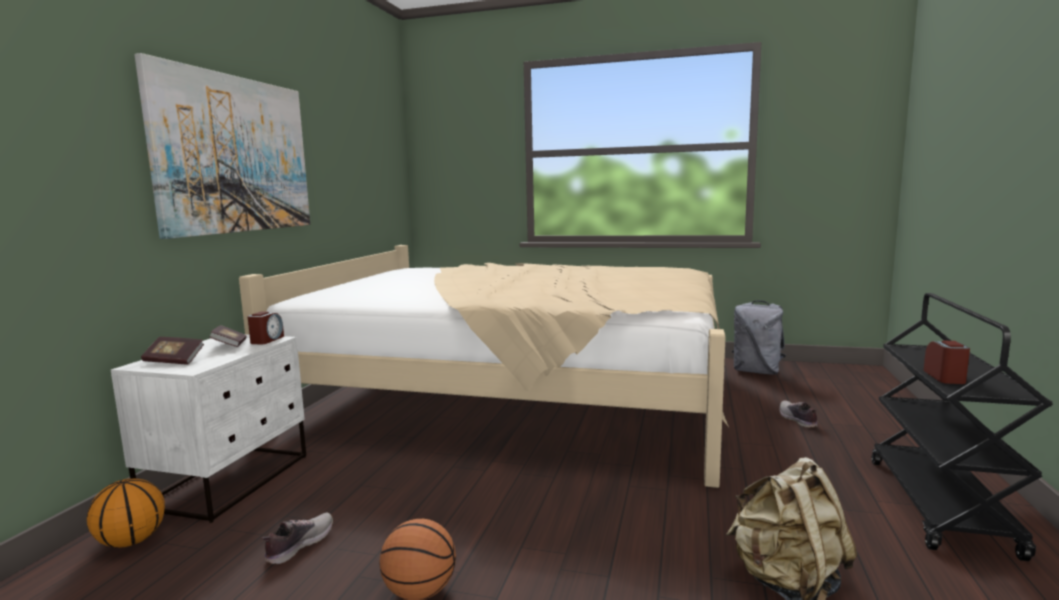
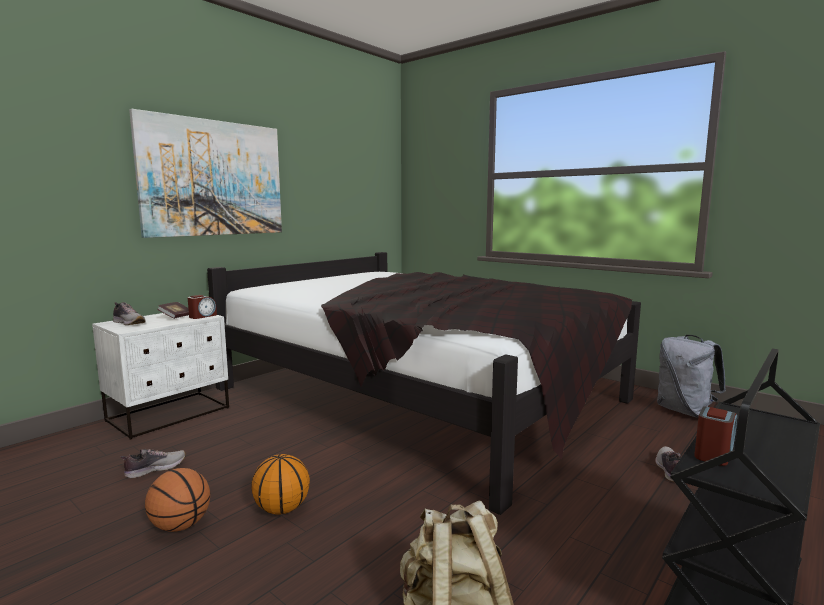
camera: 25 degrees right, 0 degrees up
basketball [87,478,165,548] -> basketball moved to [251,454,310,515]
book [141,337,204,365] -> shoe [113,302,146,325]
beige bed [239,245,729,488] -> black bed [207,252,641,515]

